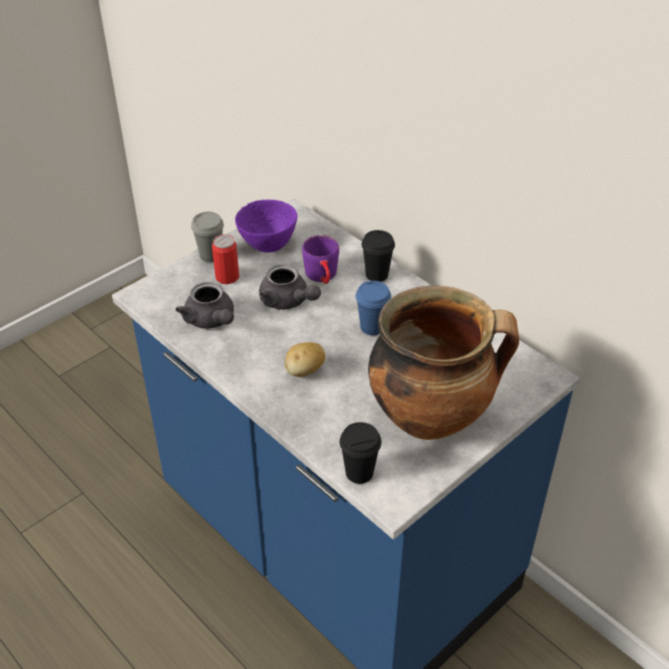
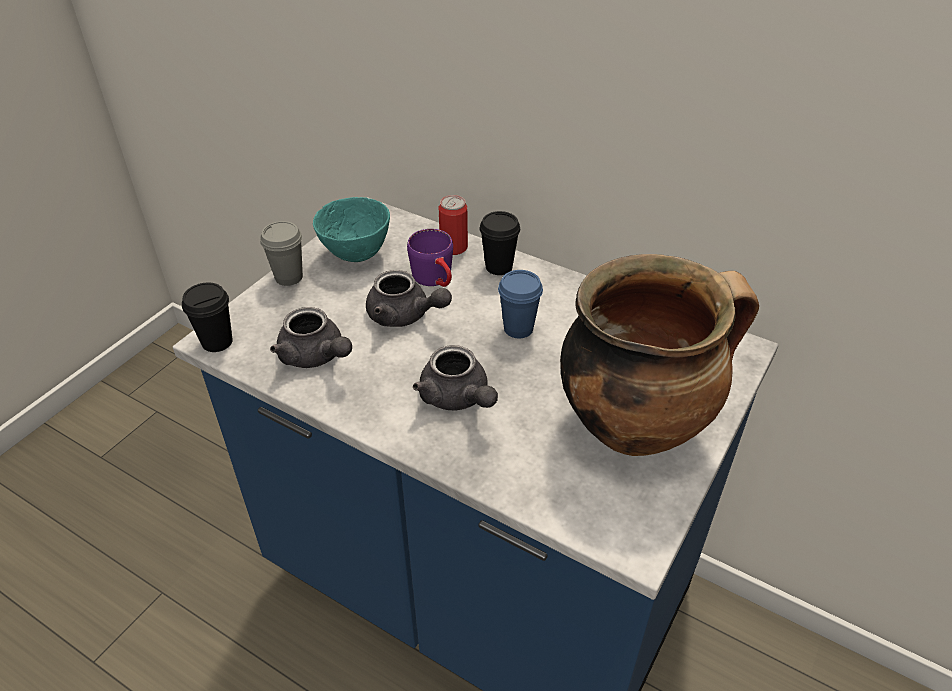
camera: 15 degrees left, 0 degrees up
can [212,234,239,284] -> can moved to [439,195,468,255]
purple bowl [235,200,297,253] -> turquoise bowl [313,197,390,262]
potato [285,342,325,377] -> grey teapot [413,345,498,410]
black cup [340,422,381,484] -> black cup moved to [182,282,233,352]

